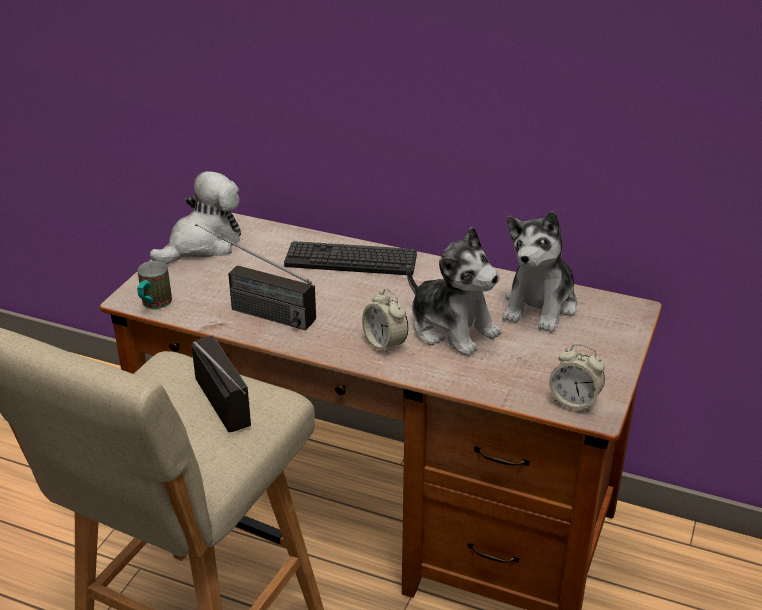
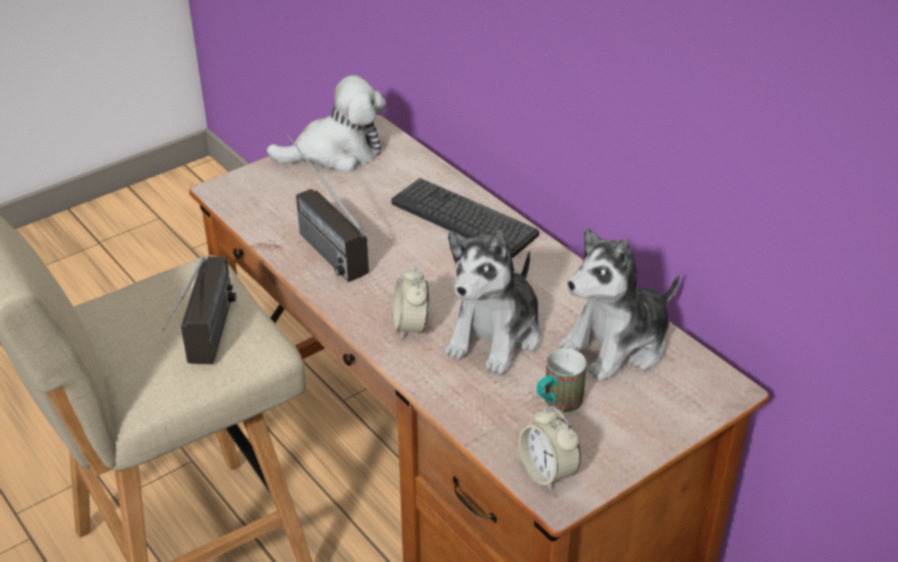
camera: 30 degrees right, 5 degrees up
mug [137,261,172,309] -> mug moved to [537,349,587,412]
plush toy [407,227,501,356] -> plush toy turned 45 degrees clockwise [444,230,542,375]

